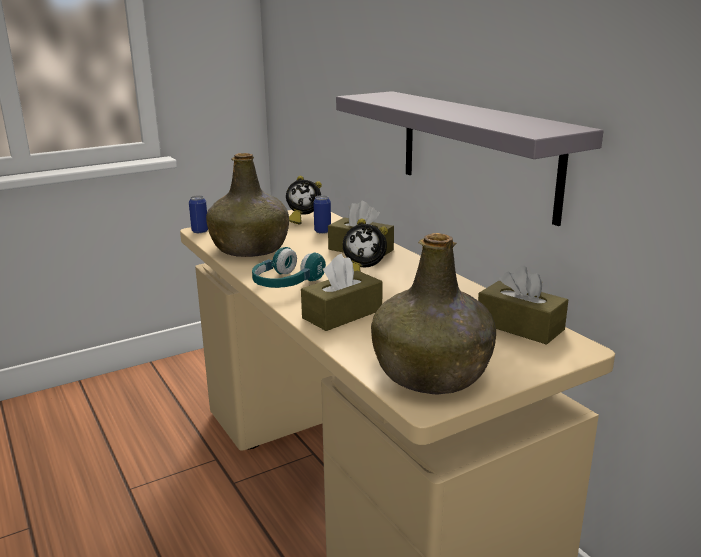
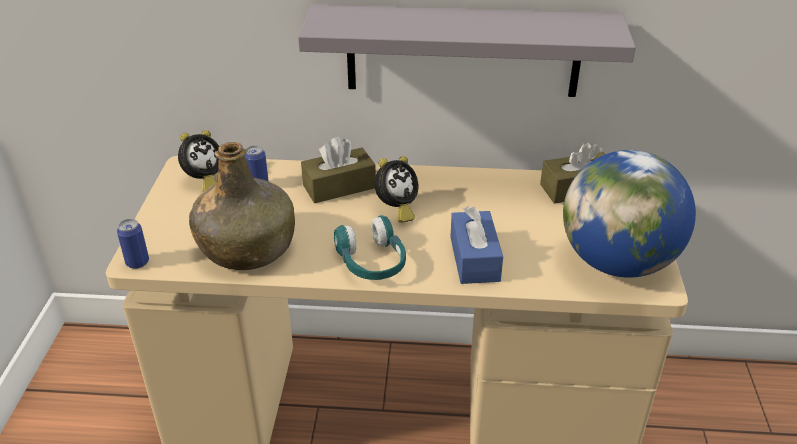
camera: 55 degrees left, 15 degrees up
brown tissue box [301,254,383,331] -> blue tissue box [450,206,503,284]
green bottle [371,233,496,395] -> globe [563,150,696,278]

